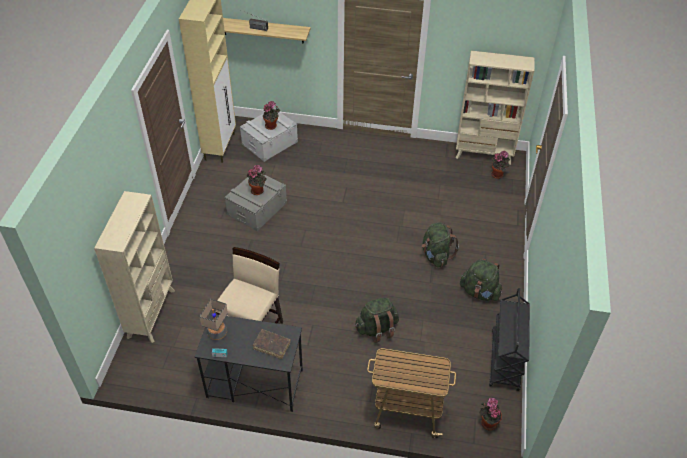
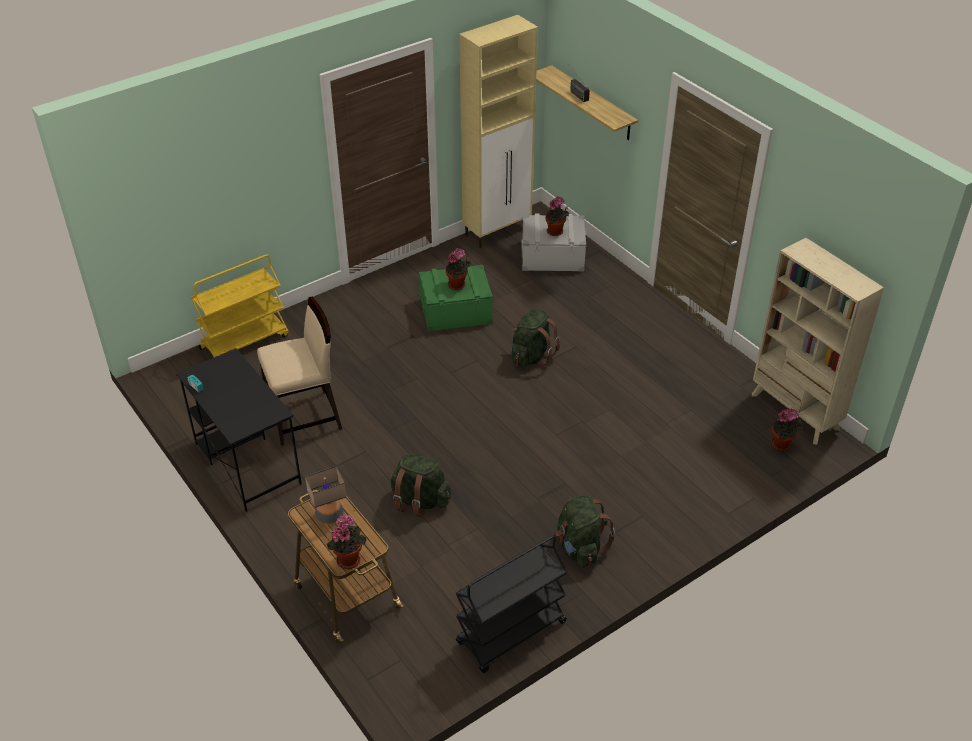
camera: 45 degrees right, 5 degrees down
beige bookcase [94,191,175,343] -> yellow cart [191,254,288,357]
table lamp [199,299,228,340] -> table lamp moved to [305,466,347,524]
grey storage box [225,172,287,231] -> green storage box [419,265,493,332]
brown book [253,329,291,359] -> none
green backpack [422,223,459,267] -> green backpack moved to [512,309,560,367]
potted plant [480,398,502,430] -> potted plant moved to [326,513,366,569]

